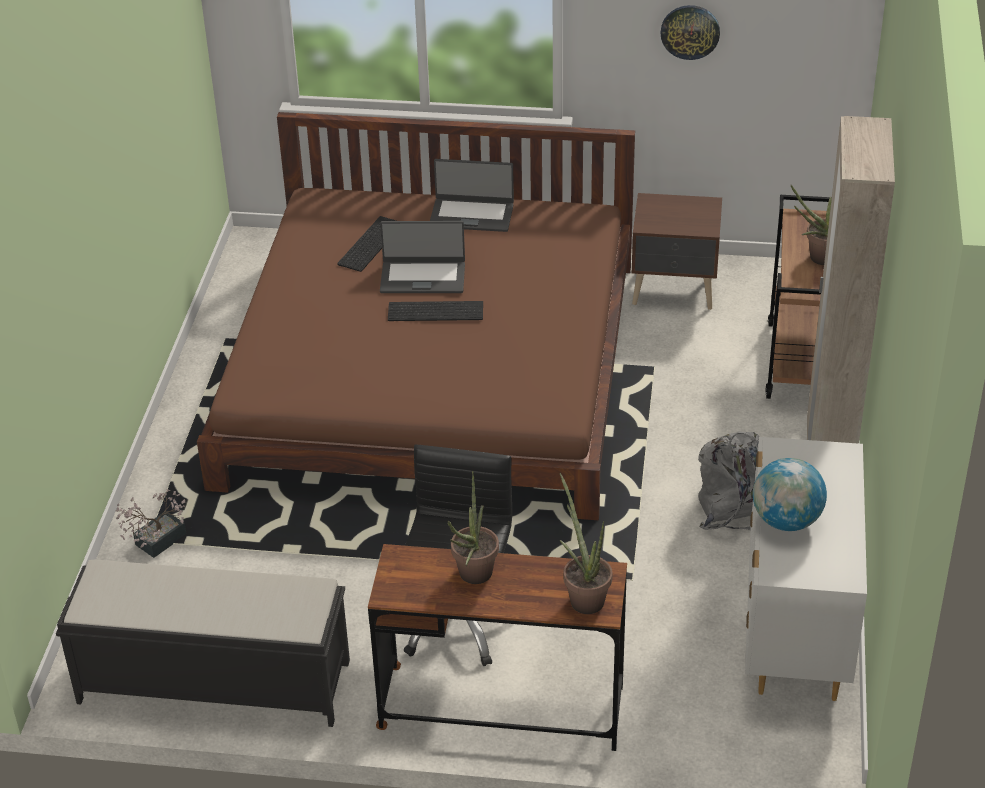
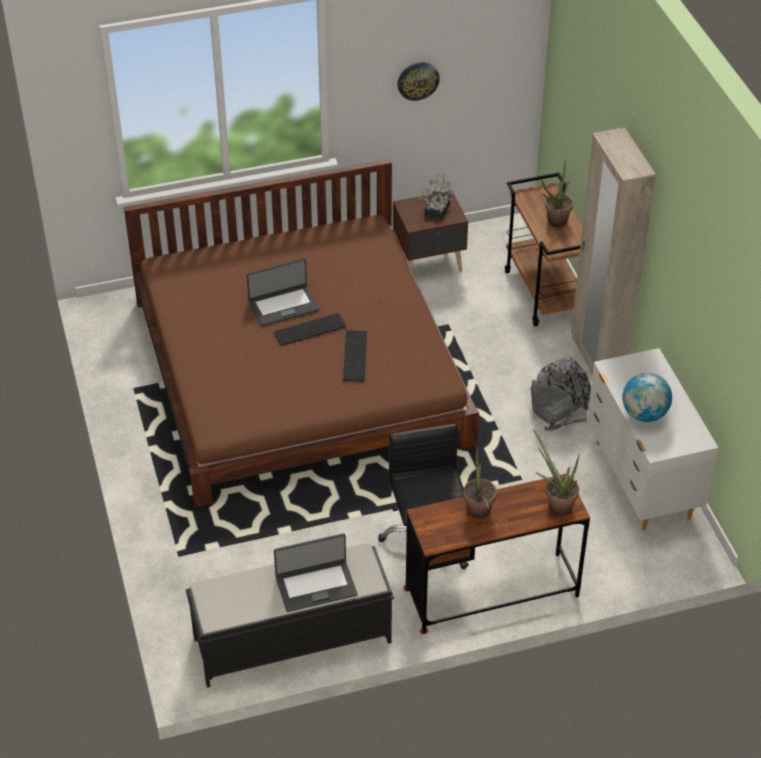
camera: 25 degrees left, 5 degrees up
potted plant [115,489,186,558] -> potted plant moved to [419,175,452,220]
keyboard [337,216,396,272] -> keyboard moved to [343,330,367,382]
laptop [430,159,514,232] -> laptop moved to [274,533,358,612]

